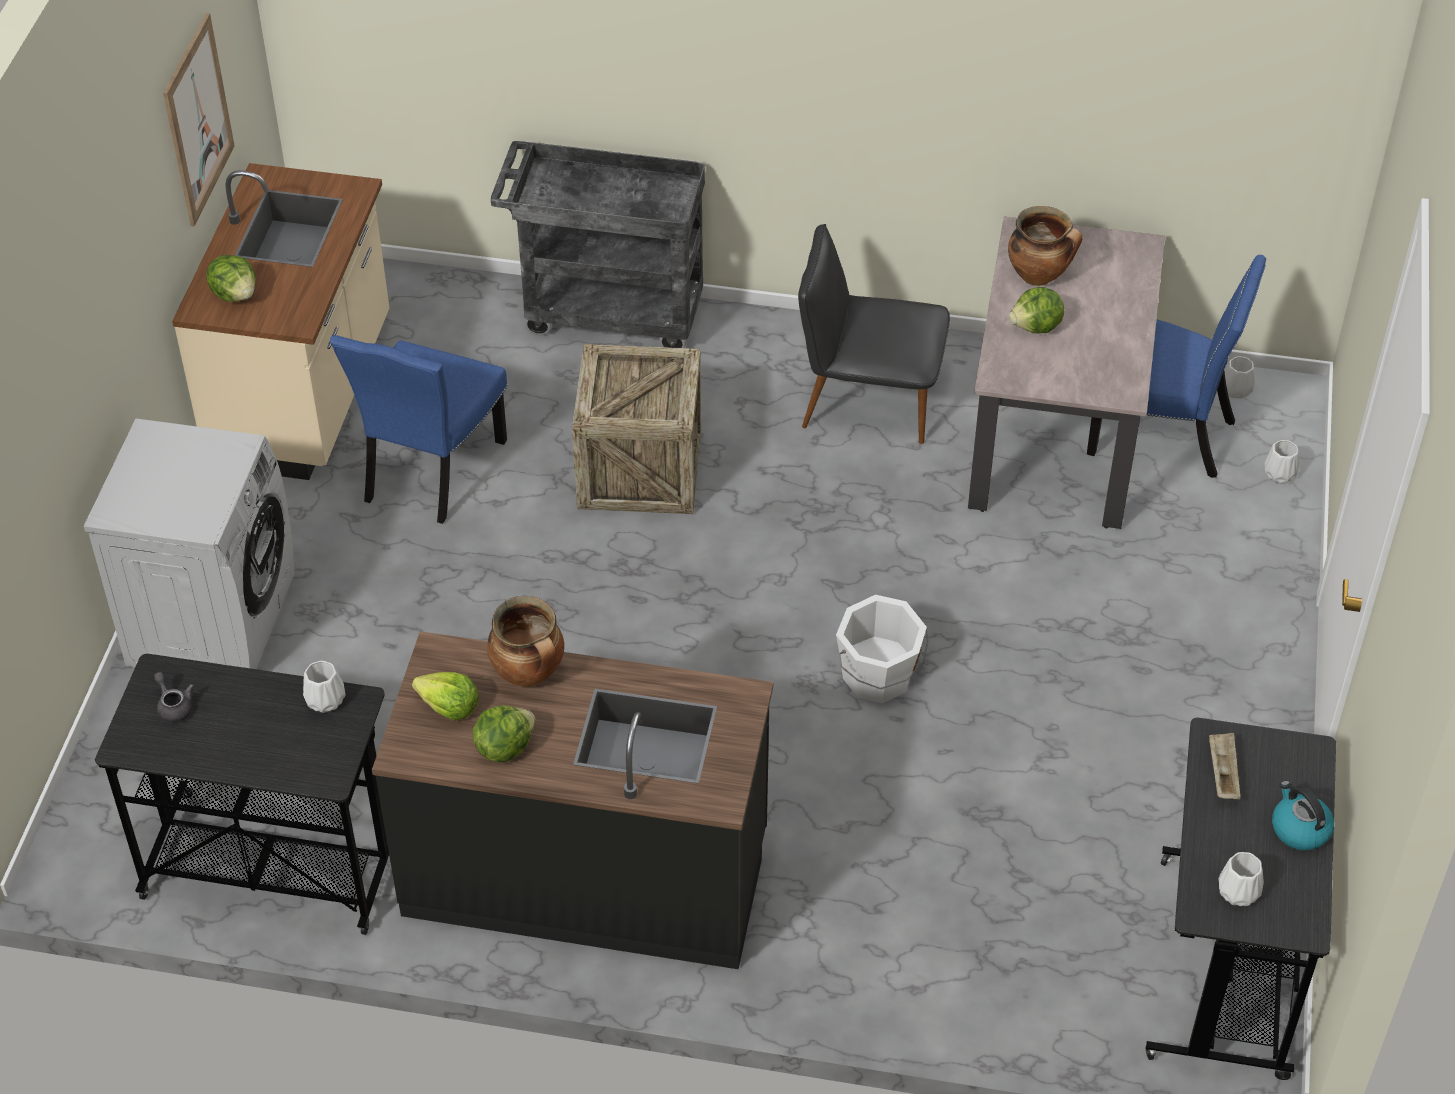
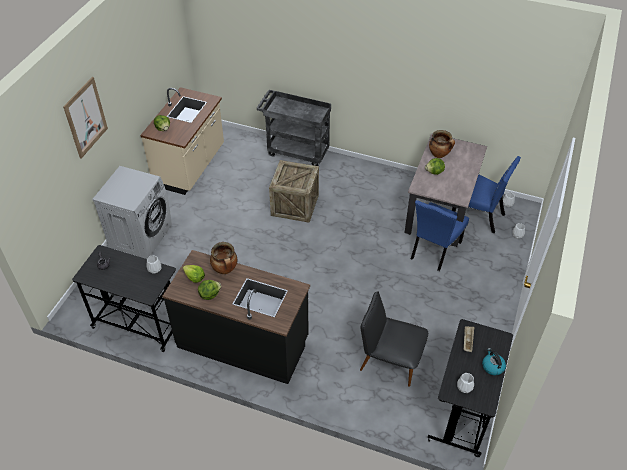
camera: 10 degrees right, 0 degrees up
picture [163,13,235,227] -> picture moved to [63,77,108,159]
blue chair [330,335,508,524] -> blue chair moved to [411,200,469,271]
black chair [798,224,950,444] -> black chair moved to [360,292,428,387]
white bucket [836,595,929,703] -> none

